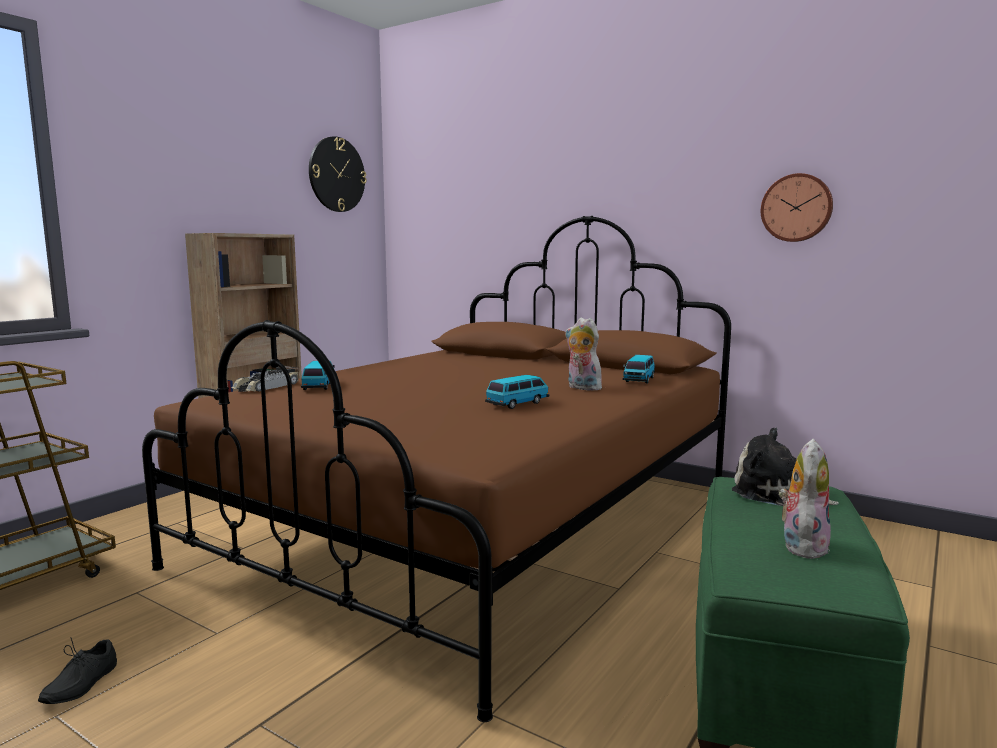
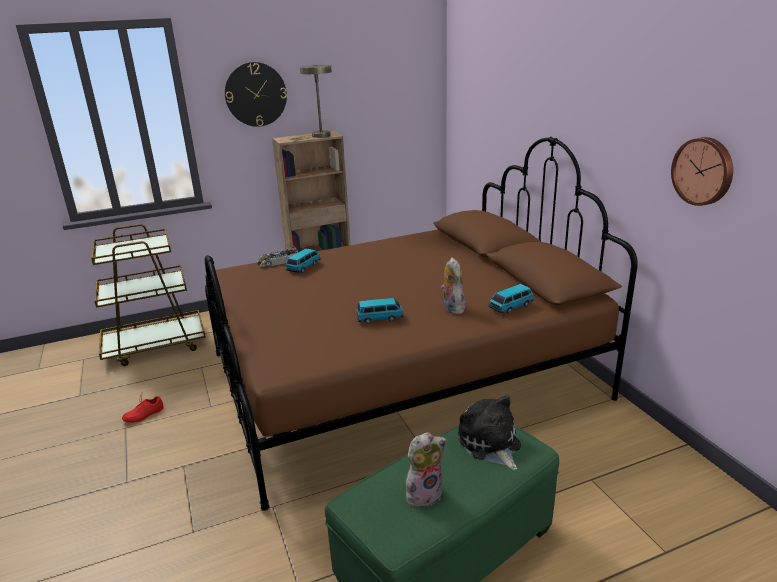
camera: 35 degrees right, 15 degrees up
black shoe [38,637,117,704] -> red shoe [122,395,164,423]
wall clock [309,136,367,212] -> wall clock moved to [225,62,287,127]
none -> beige table lamp [291,65,332,140]

